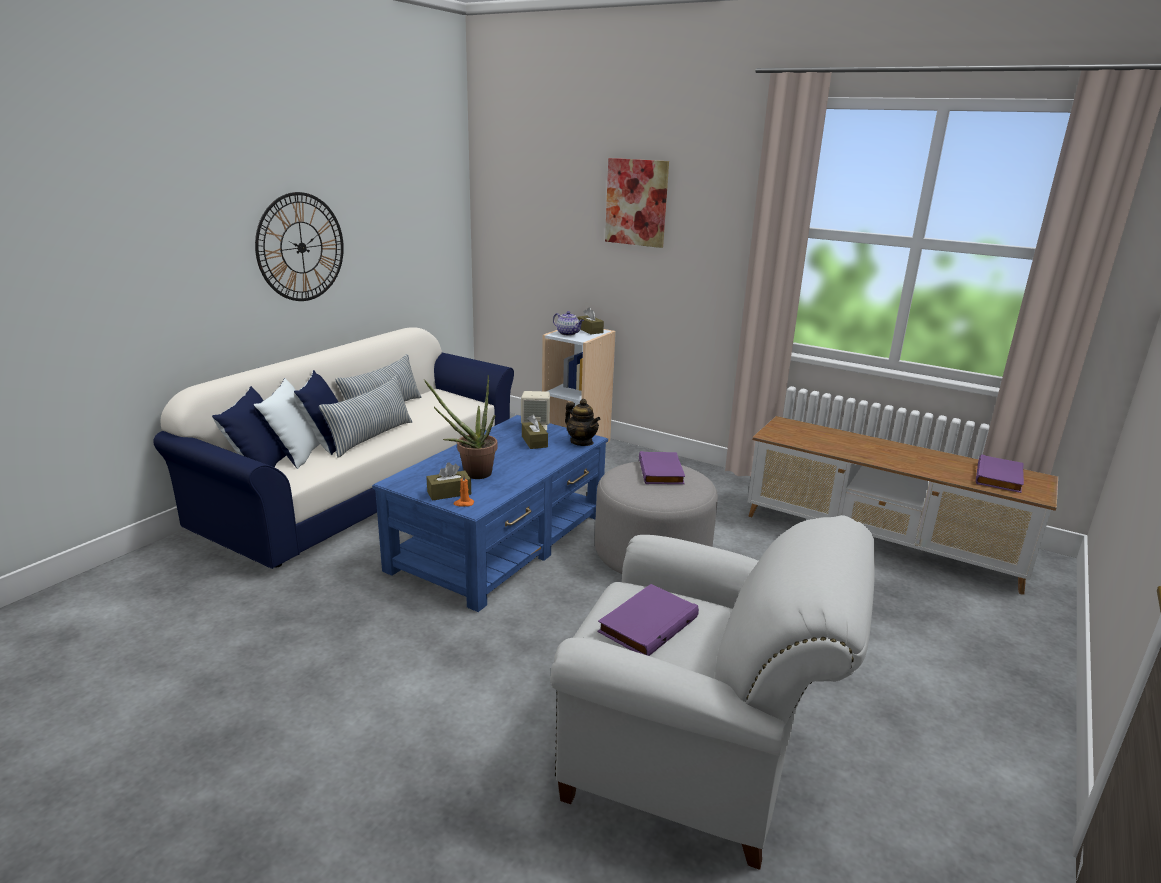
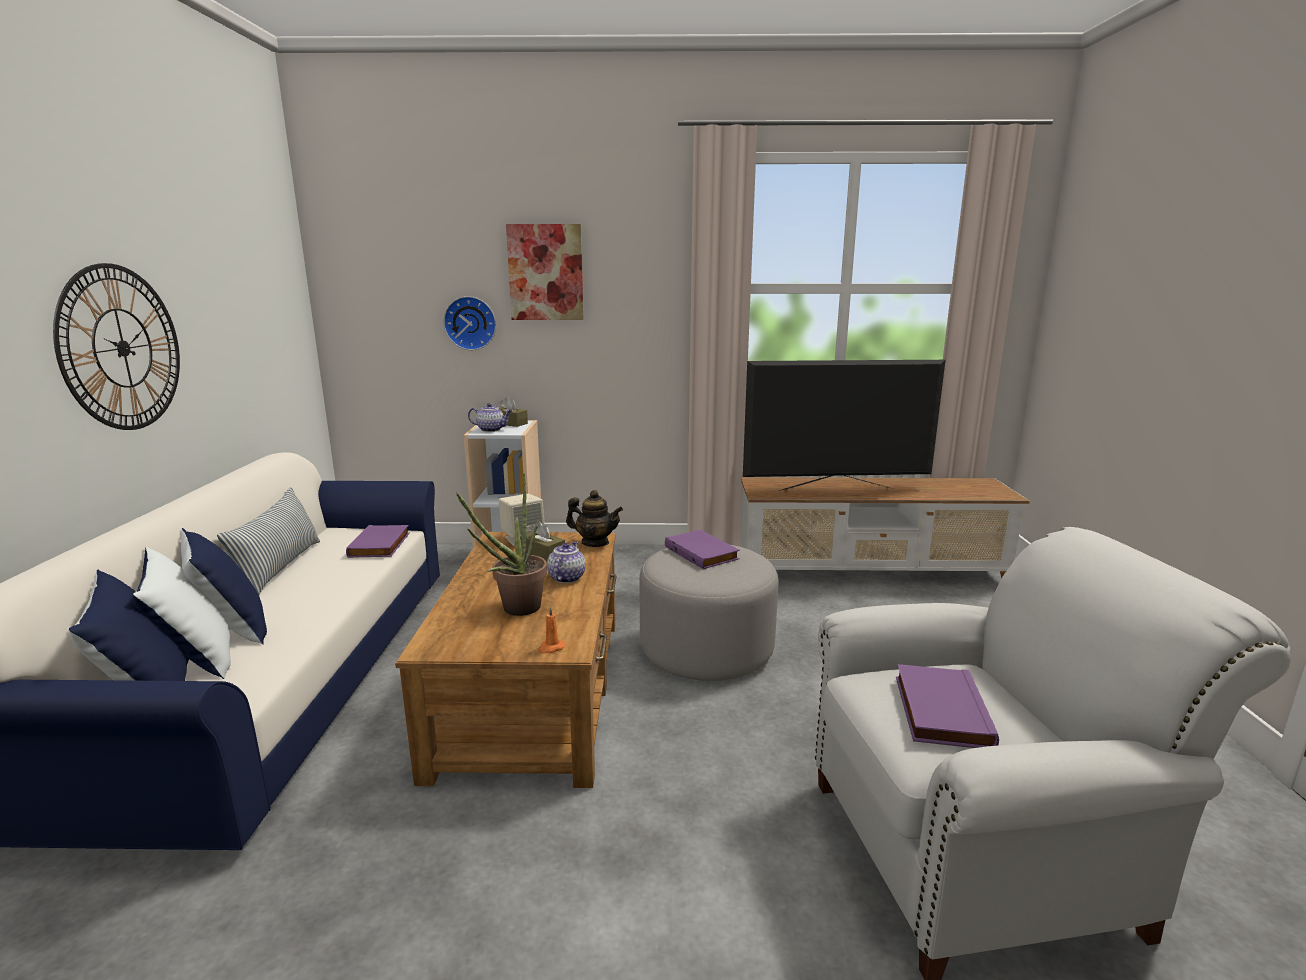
camera: 30 degrees left, 5 degrees down
pillow [319,375,412,458] -> none
blue coffee table [372,415,608,612] -> brown coffee table [395,532,617,788]
brown tissue box [426,462,471,501] -> none
purple book [976,454,1024,493] -> purple book moved to [346,525,410,558]
none -> wall clock [443,296,496,350]
none -> teapot [547,541,586,583]
none -> television [743,360,945,491]

